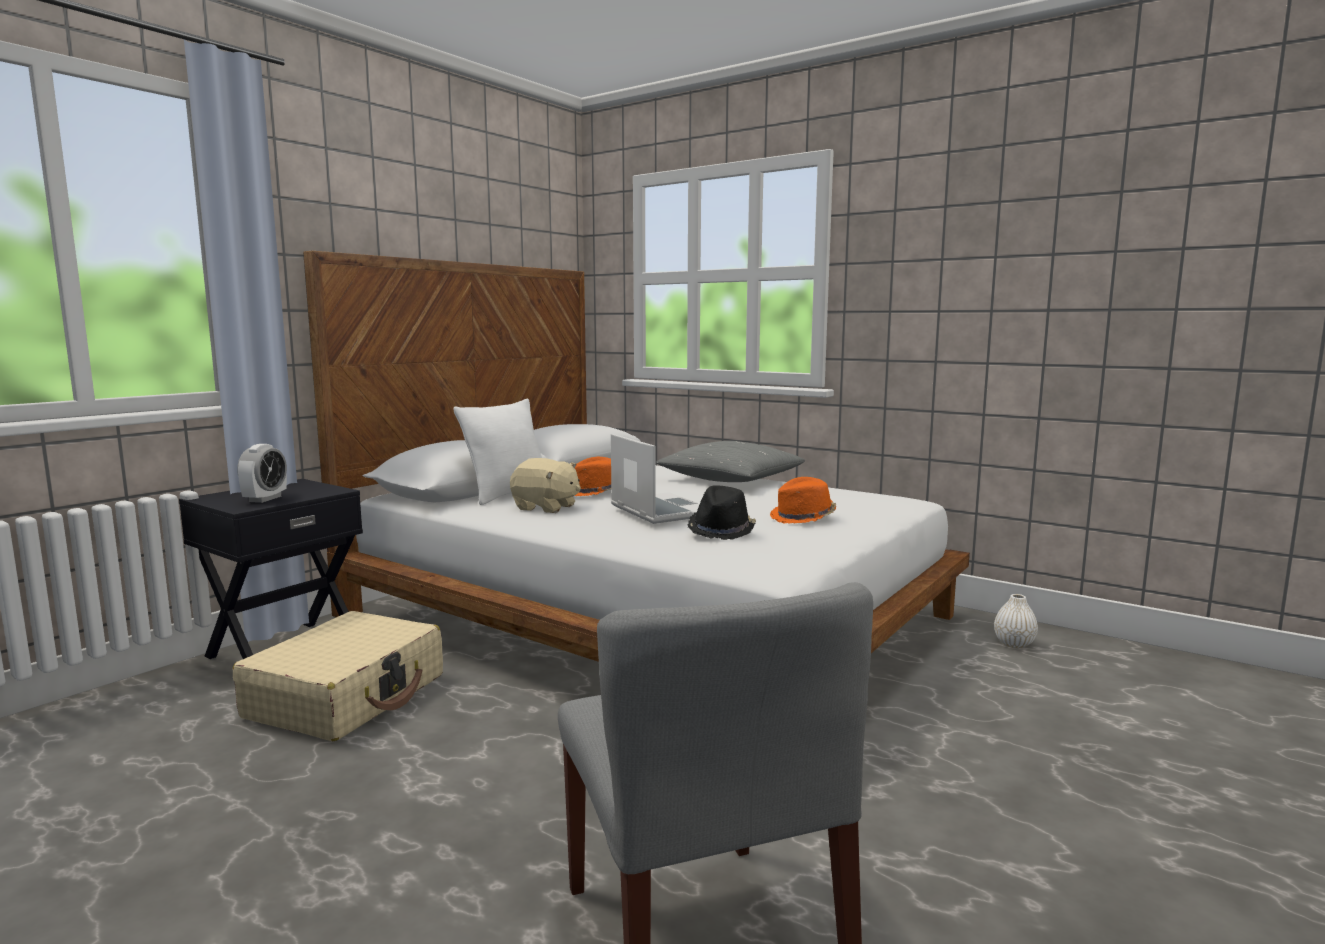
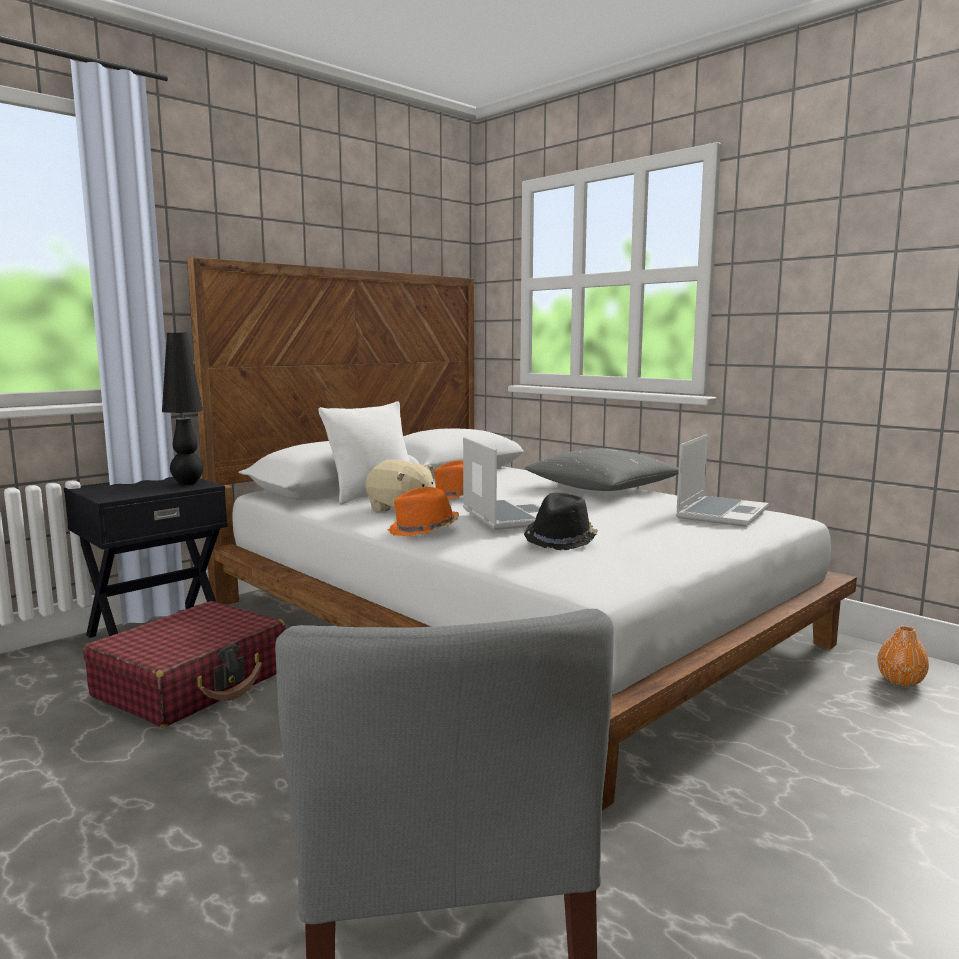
camera: 10 degrees right, 0 degrees up
beige suitcase [233,611,443,741] -> red suitcase [84,601,286,727]
alarm clock [237,444,287,503] -> none
orange hat [770,477,836,523] -> orange hat moved to [387,487,459,536]
white vase [994,594,1038,648] -> orange vase [877,626,929,687]
none -> black table lamp [162,333,204,485]
none -> laptop [676,434,769,527]

